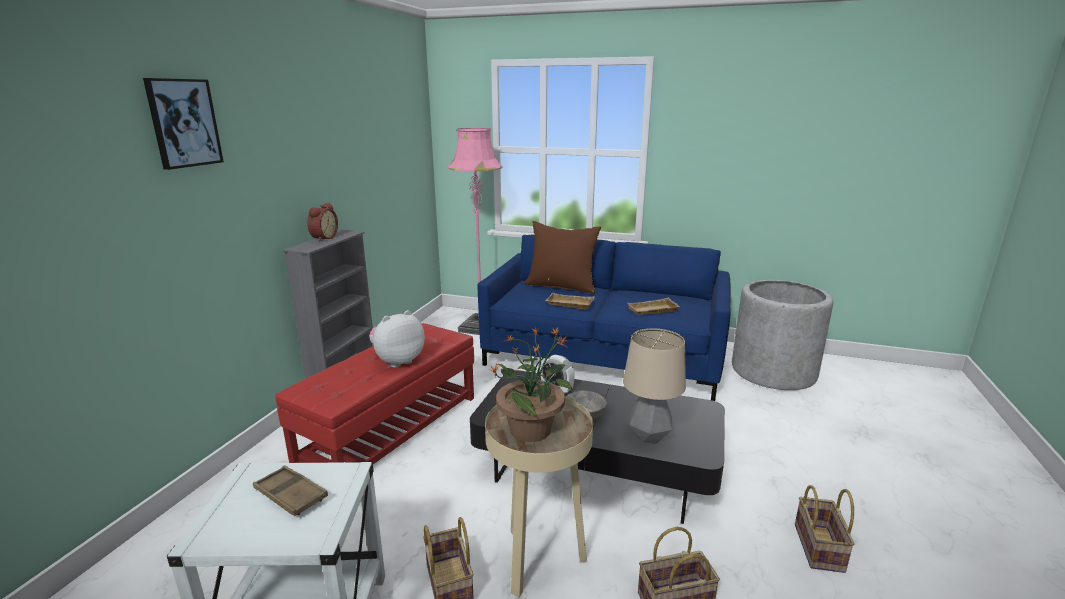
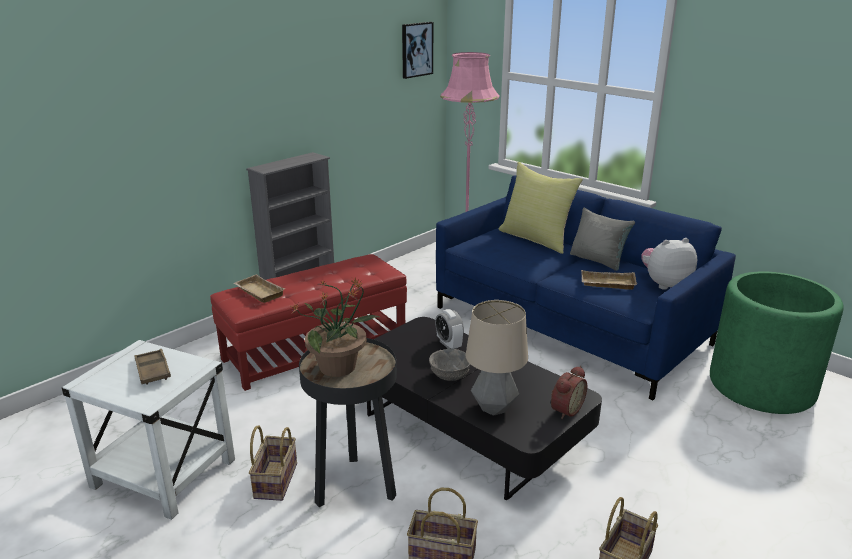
camera: 25 degrees right, 5 degrees up
picture [143,78,224,170] -> picture moved to [402,22,433,79]
alarm clock [307,203,338,242] -> alarm clock moved to [551,366,587,419]
plush toy [369,310,425,368] -> plush toy moved to [641,238,697,290]
beige side table [485,398,593,597] -> black side table [299,338,397,507]
brown pillow [524,221,601,294] -> yellow pillow [499,162,583,254]
beige tray [546,293,595,309] -> beige tray moved to [234,274,285,303]
grey planter [732,280,833,390] -> green planter [710,271,844,414]
none -> grey pillow [570,208,635,271]

